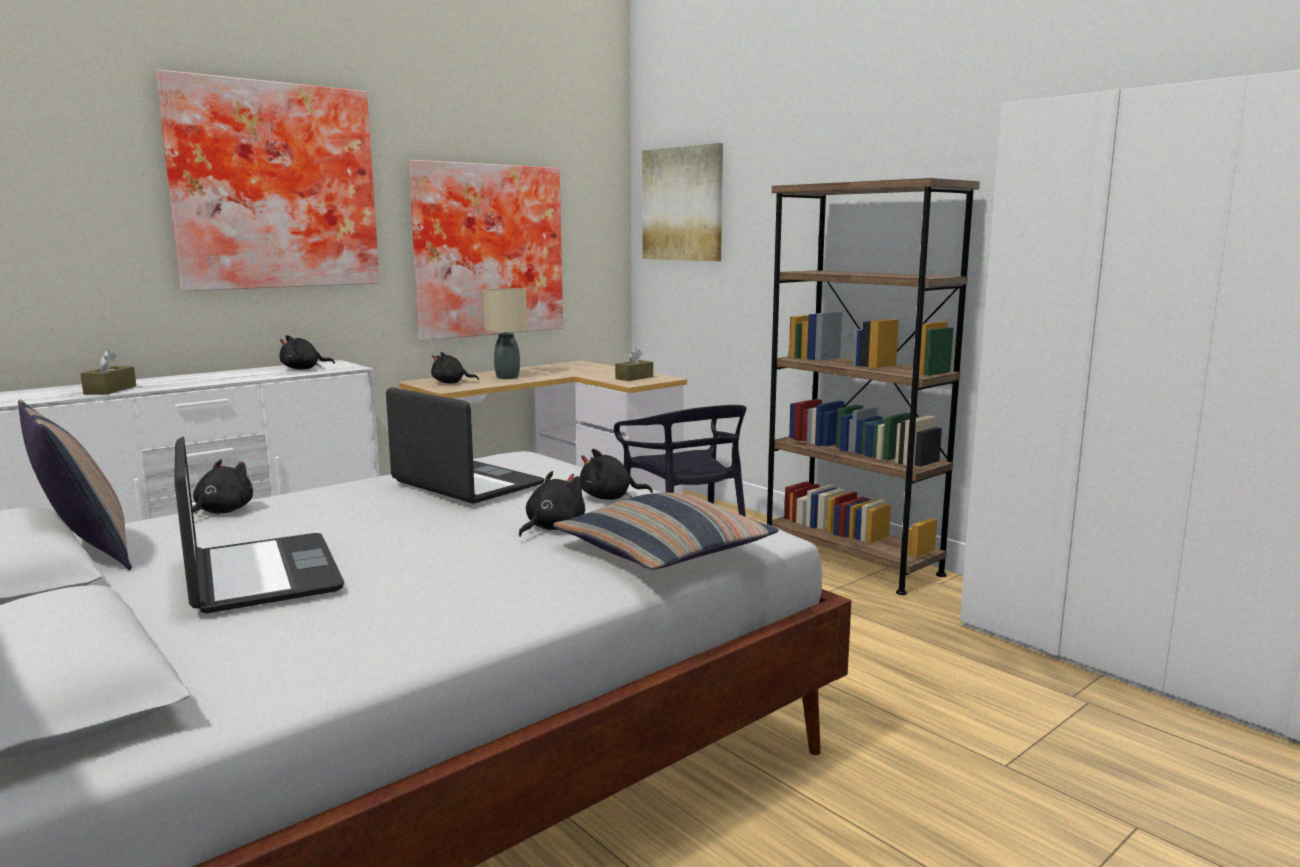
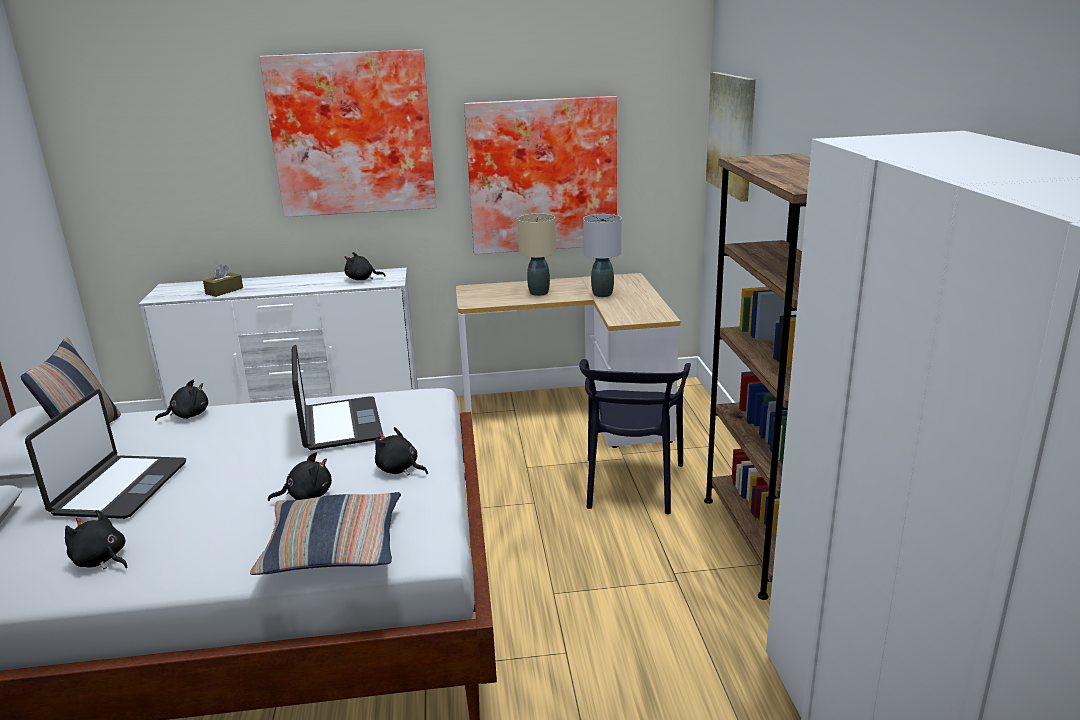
camera: 35 degrees right, 10 degrees up
black plush toy [431,352,479,383] -> black plush toy moved to [65,510,128,569]
brown tissue box [615,348,653,381] -> none
none -> grey table lamp [583,214,621,297]

